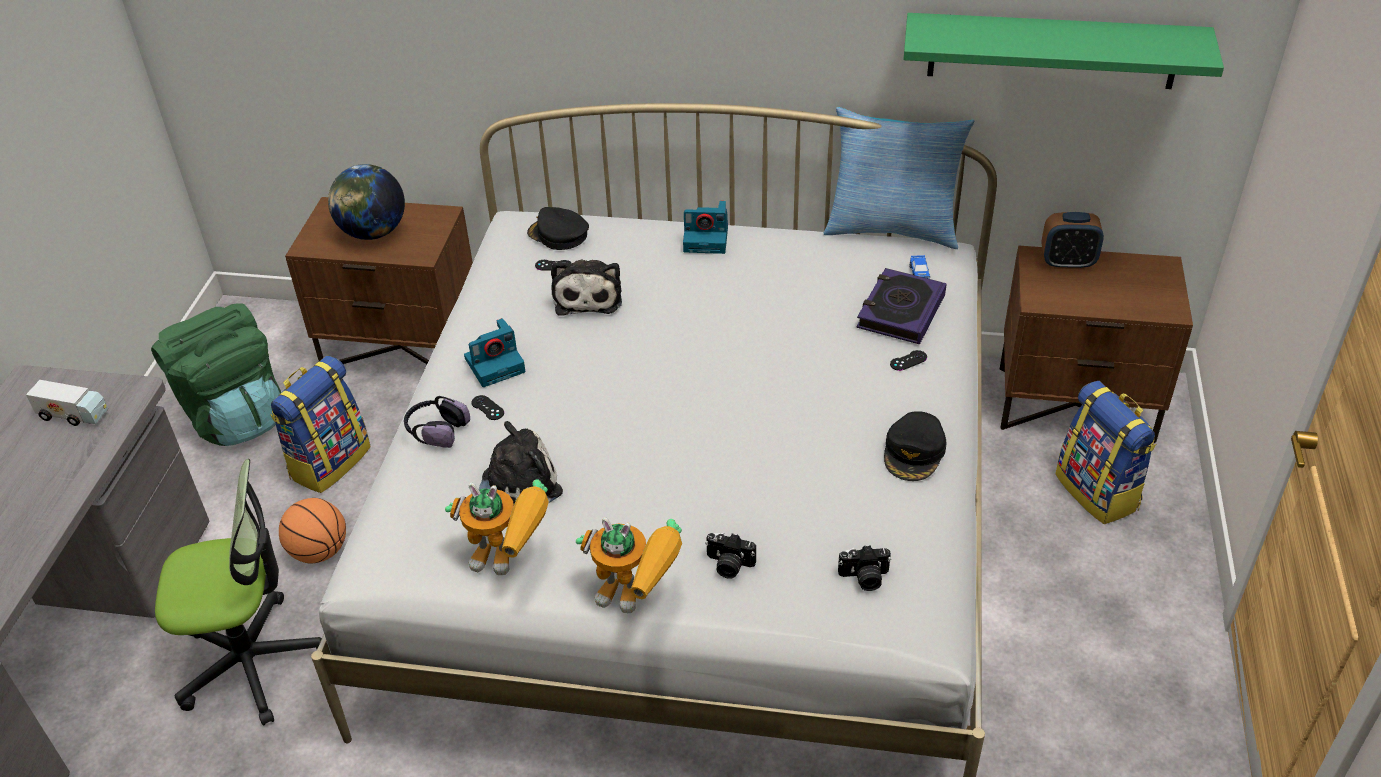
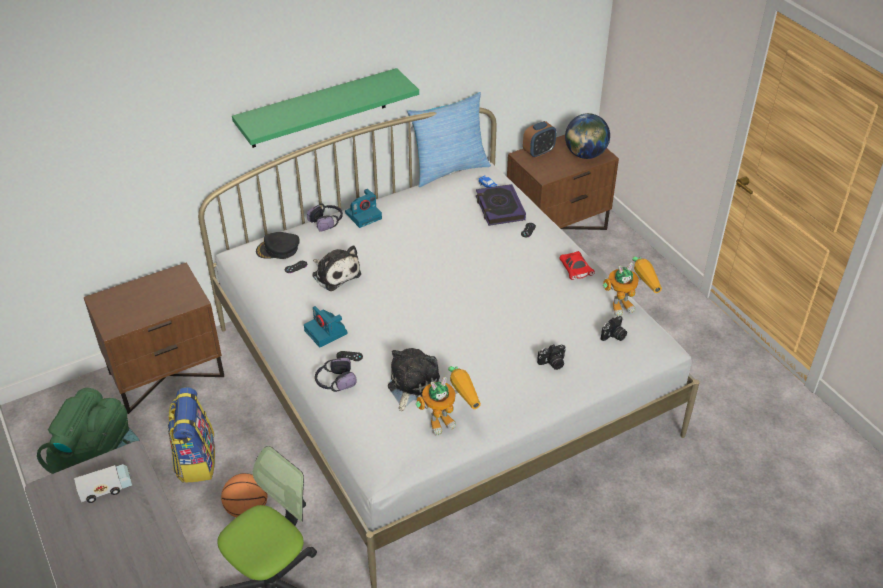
camera: 40 degrees left, 0 degrees up
globe [328,164,405,240] -> globe moved to [565,113,610,159]
camera [464,318,526,387] -> camera turned 120 degrees clockwise [304,306,348,348]
toy robot [576,517,682,613] -> toy robot moved to [603,256,662,316]
black cap [884,411,947,481] -> red toy car [560,251,595,280]
green shelf [904,13,1224,89] -> green shelf moved to [232,68,419,148]
backpack [1055,381,1156,524] -> none
none -> headphones [307,204,343,232]

